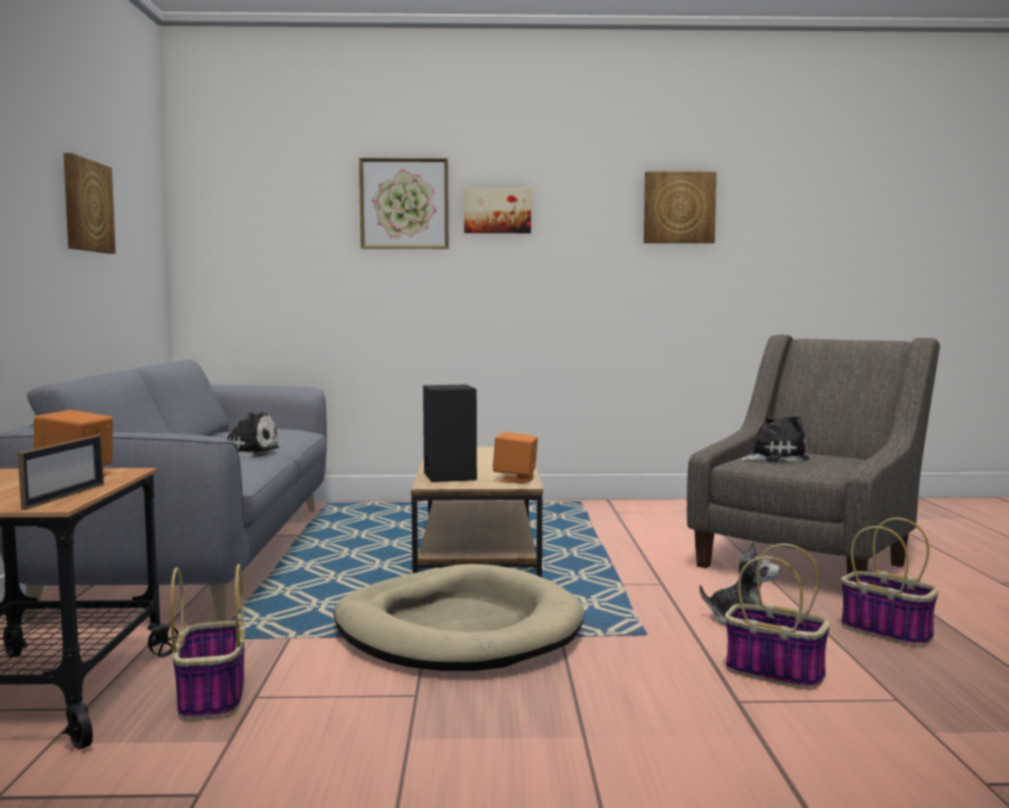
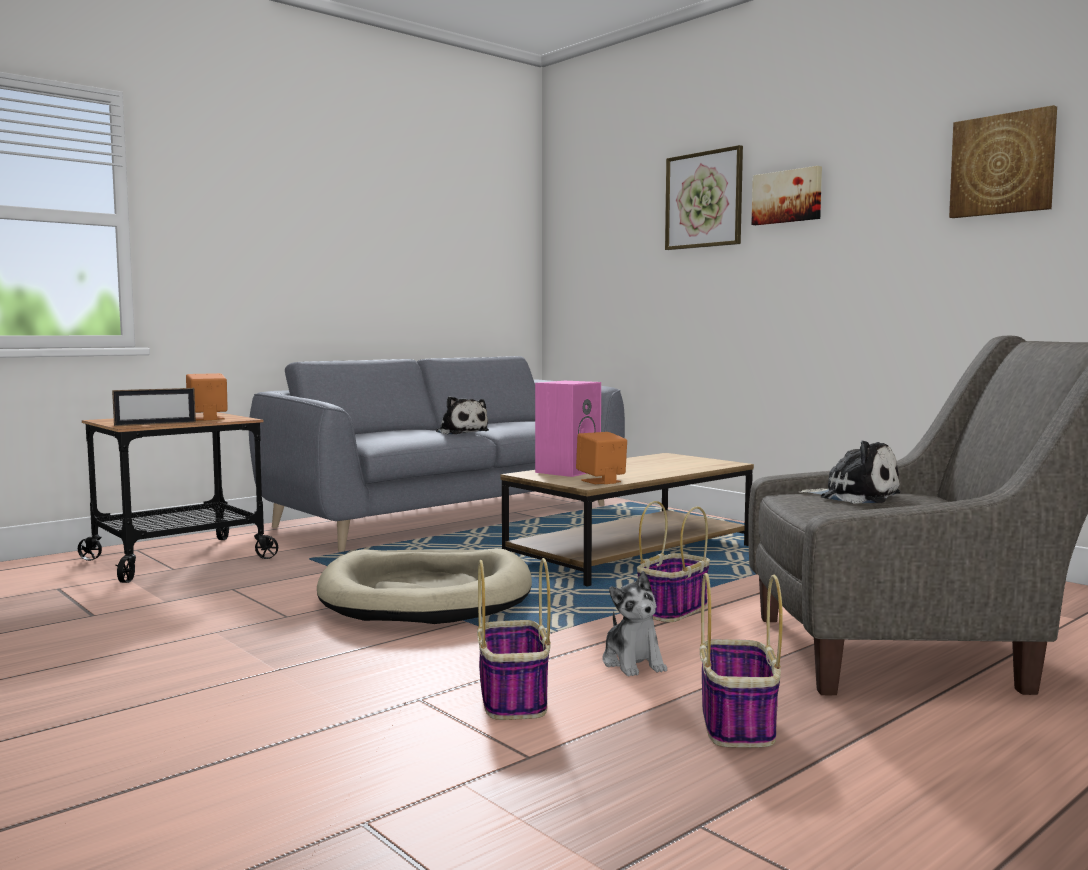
camera: 50 degrees right, 0 degrees up
picture [64,153,116,254] -> none
basket [170,564,245,720] -> basket moved to [637,501,710,622]
black speaker [423,384,477,482] -> pink speaker [535,381,601,477]

